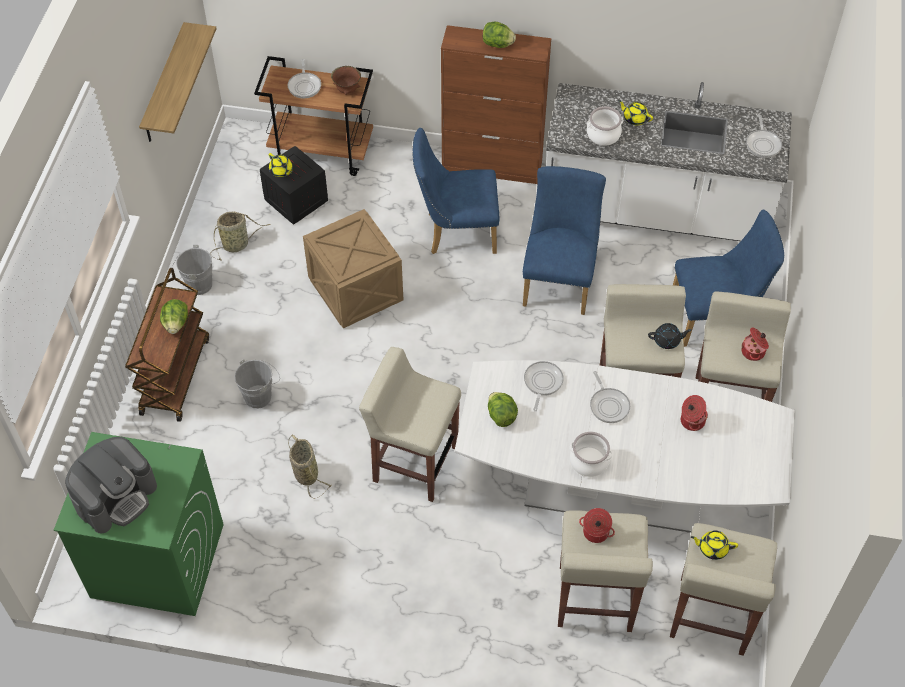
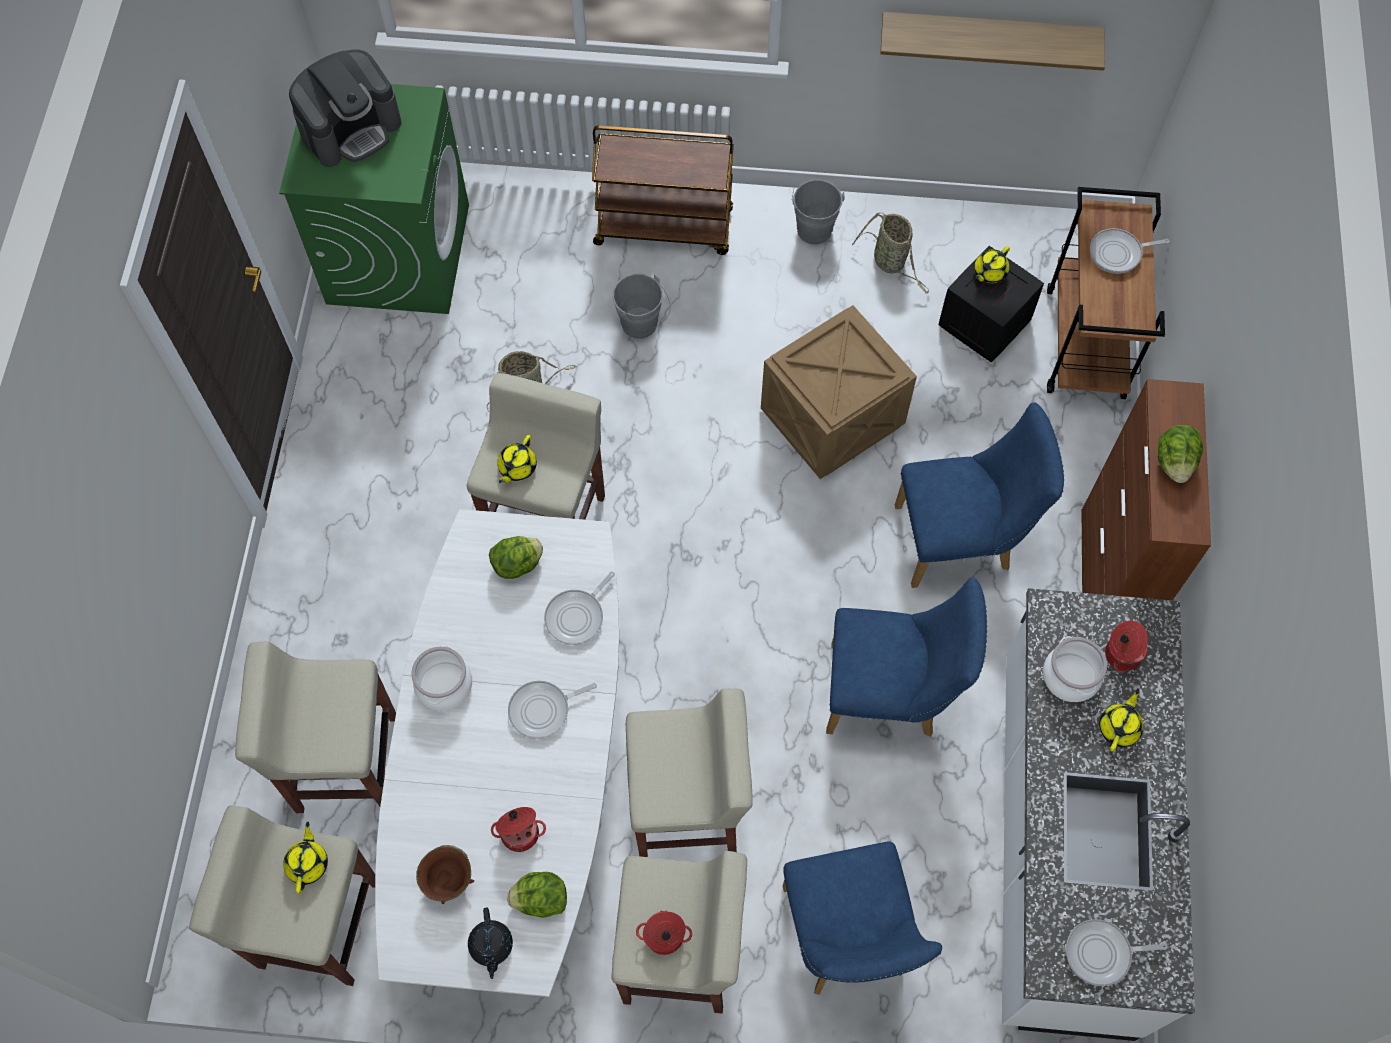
camera: 85 degrees right, 10 degrees up
coffee machine [65,437,157,534] -> coffee machine turned 75 degrees counterclockwise [289,50,401,167]
lettuce [160,299,188,334] -> lettuce moved to [507,872,567,918]
brown bowl [331,66,361,95] -> brown bowl moved to [416,845,474,904]
blue chair [412,128,500,254] -> blue chair turned 90 degrees clockwise [895,402,1064,588]
frying pan [524,361,564,411] -> frying pan turned 120 degrees clockwise [544,571,615,645]
cooking pot [579,508,615,543] -> cooking pot moved to [1105,621,1148,673]
black teapot [648,323,692,349] -> black teapot moved to [468,908,513,979]
none -> yellow teapot [497,435,537,483]

